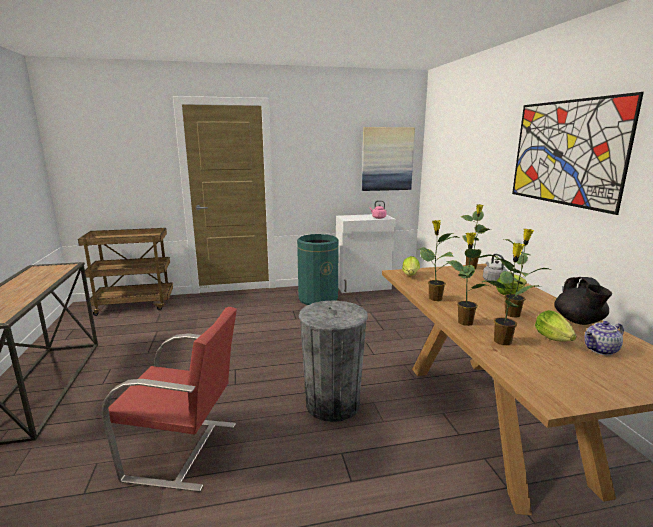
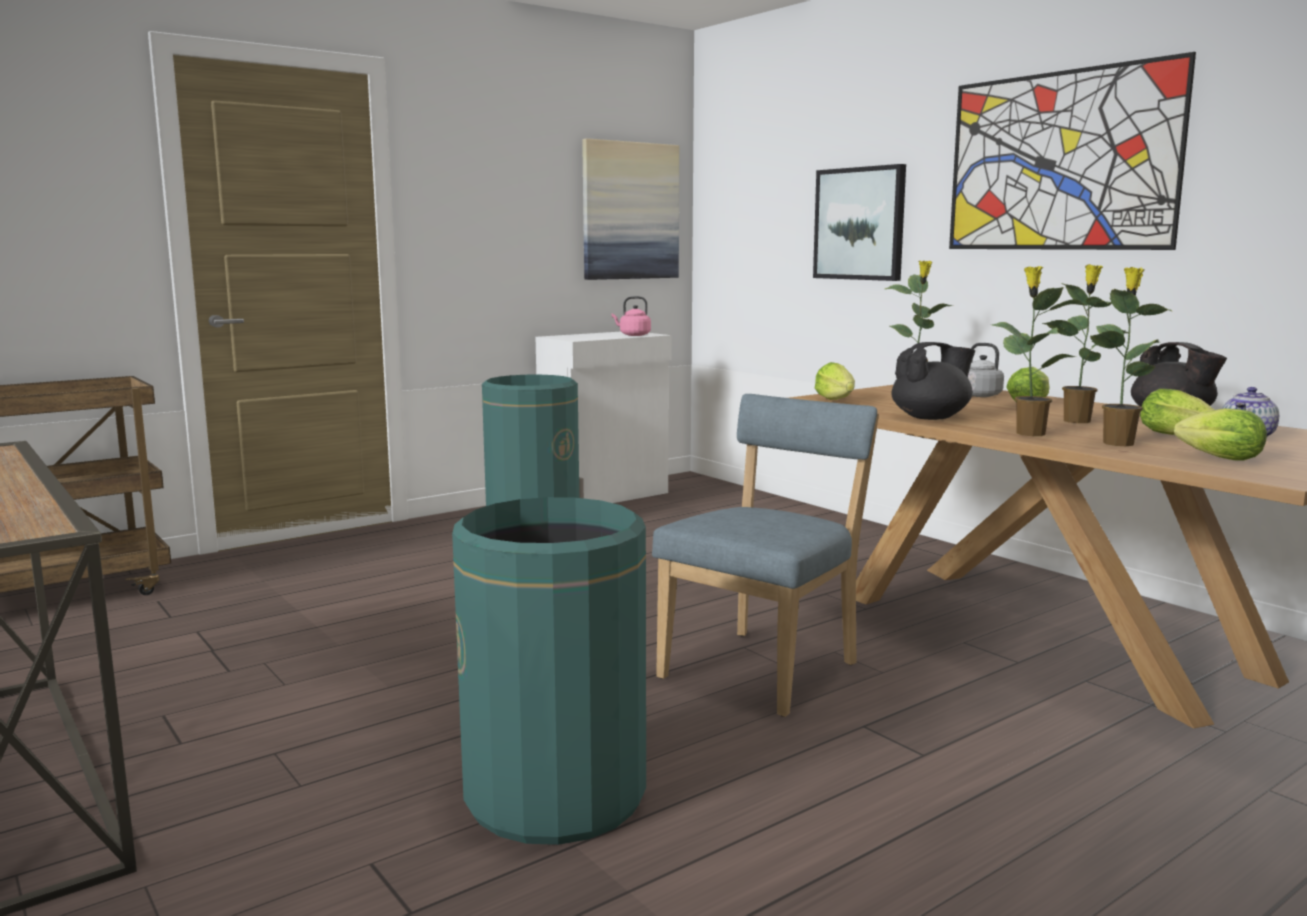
camera: 25 degrees left, 5 degrees down
red chair [101,307,237,492] -> green trash can [452,497,646,845]
grey trash can [299,300,368,422] -> blue chair [652,394,879,717]
potted plant [418,220,459,301] -> black teapot [891,342,975,420]
none -> picture [813,164,906,281]
none -> lettuce [1174,408,1267,461]

